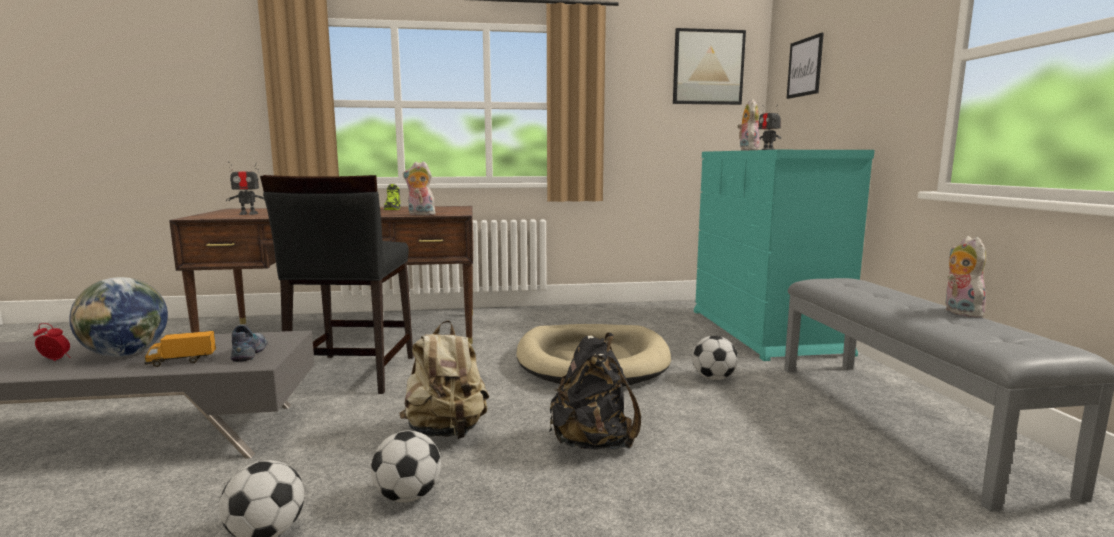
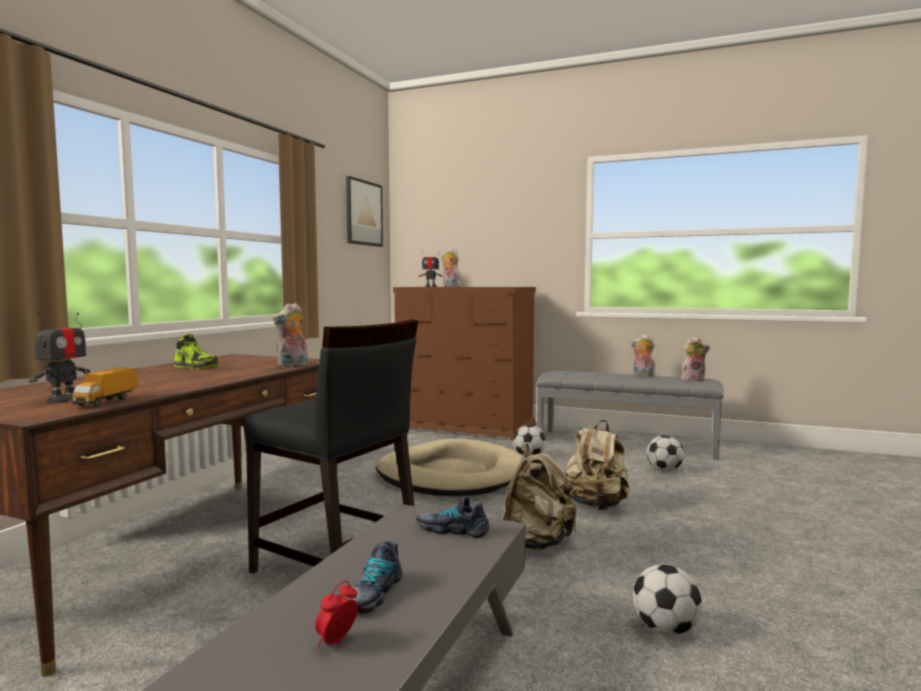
camera: 60 degrees left, 5 degrees down
globe [69,277,168,357] -> shoe [345,540,403,614]
toy truck [145,331,216,367] -> toy truck moved to [72,368,138,407]
football [371,430,441,503] -> football moved to [647,435,684,471]
black backpack [549,333,641,449] -> beige backpack [565,420,630,510]
turquoise dresser [694,150,875,361] -> brown dresser [393,287,536,441]
picture [787,33,824,99] -> none
none -> plush toy [682,337,710,382]

